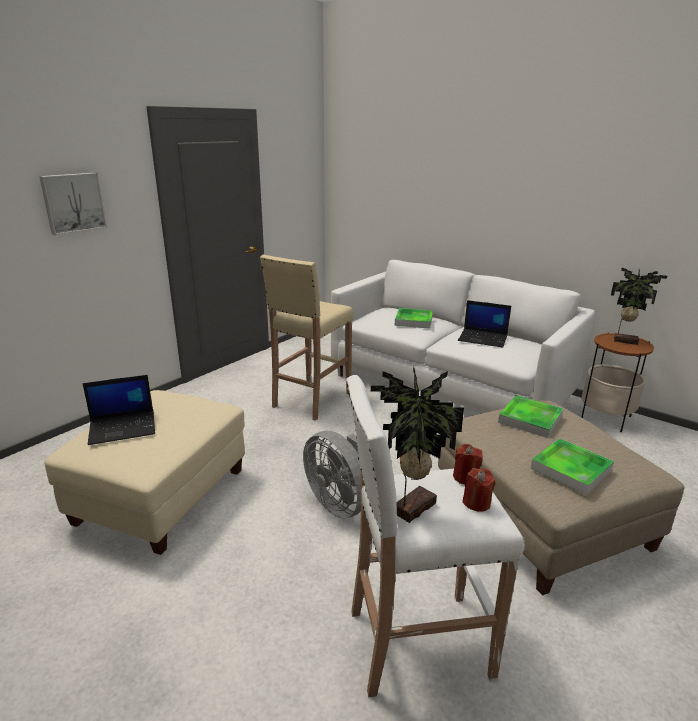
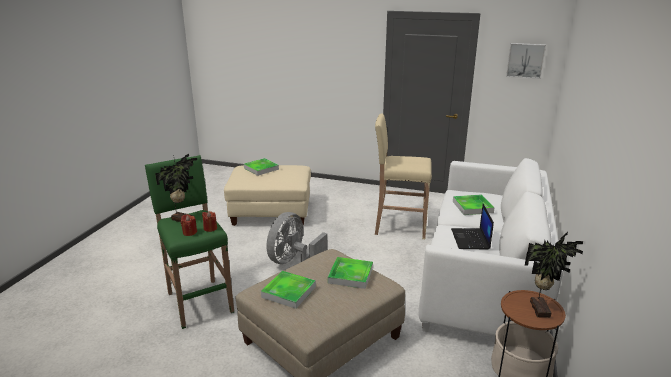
camera: 70 degrees right, 0 degrees up
picture [39,173,107,235] -> picture moved to [506,43,546,79]
laptop [82,375,155,445] -> tray [244,158,279,176]
white stool [346,375,525,697] -> green stool [145,155,234,329]

